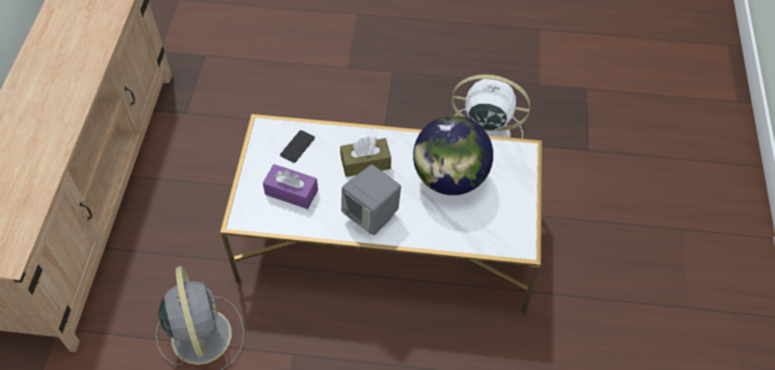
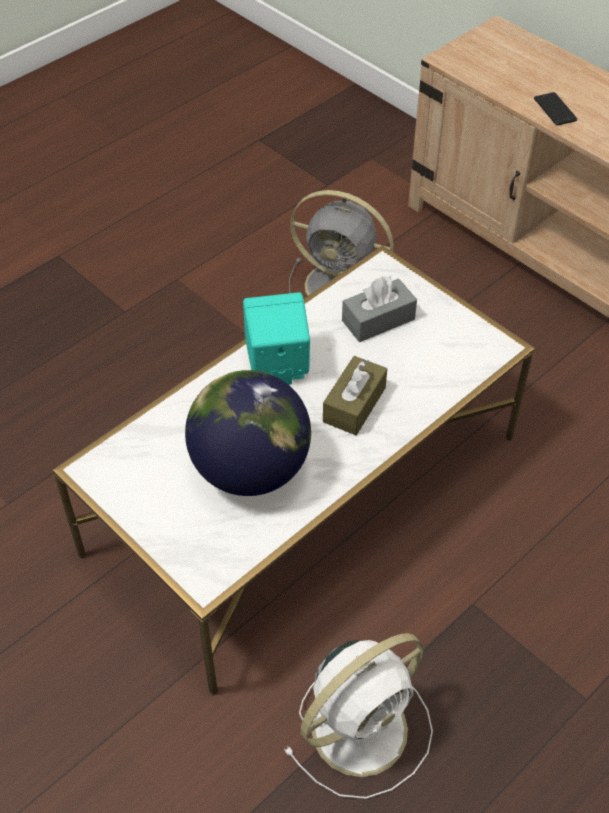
camera: 130 degrees right, 5 degrees down
purple tissue box [263,164,318,209] -> grey tissue box [342,276,417,342]
phone [280,130,315,163] -> phone moved to [534,92,577,126]
grey speaker [341,165,401,235] -> turquoise speaker [243,292,310,385]

